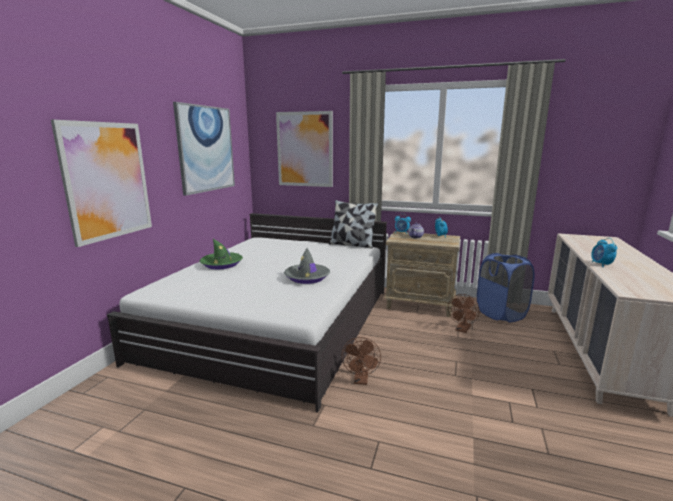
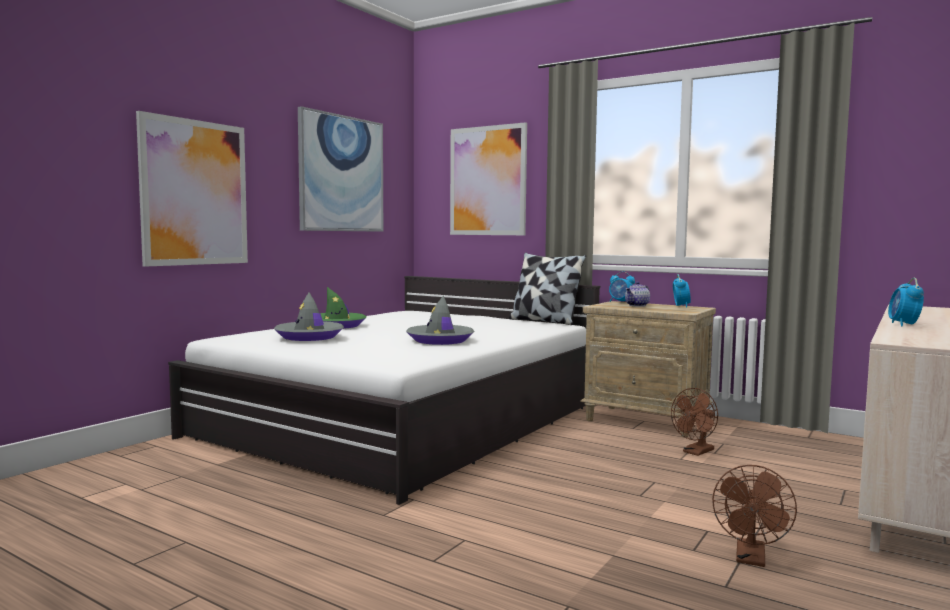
camera: 15 degrees right, 10 degrees down
brown fan [341,337,381,385] -> brown fan moved to [712,465,797,567]
blue laundry basket [477,253,535,322] -> none
none -> grey hat [274,292,344,341]

